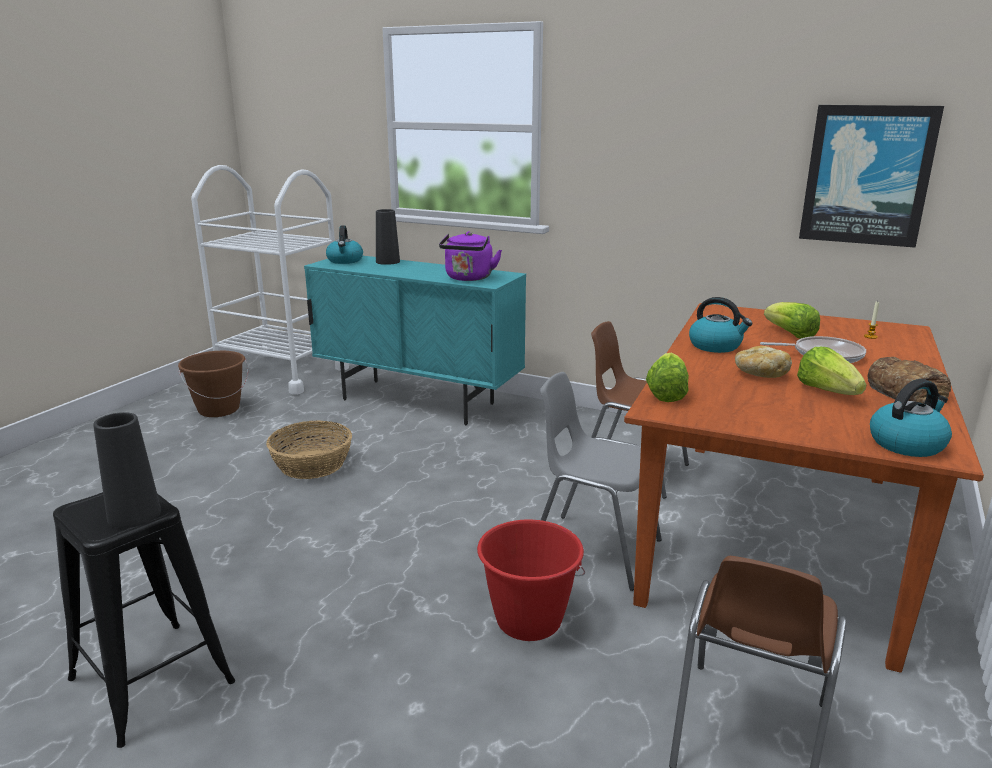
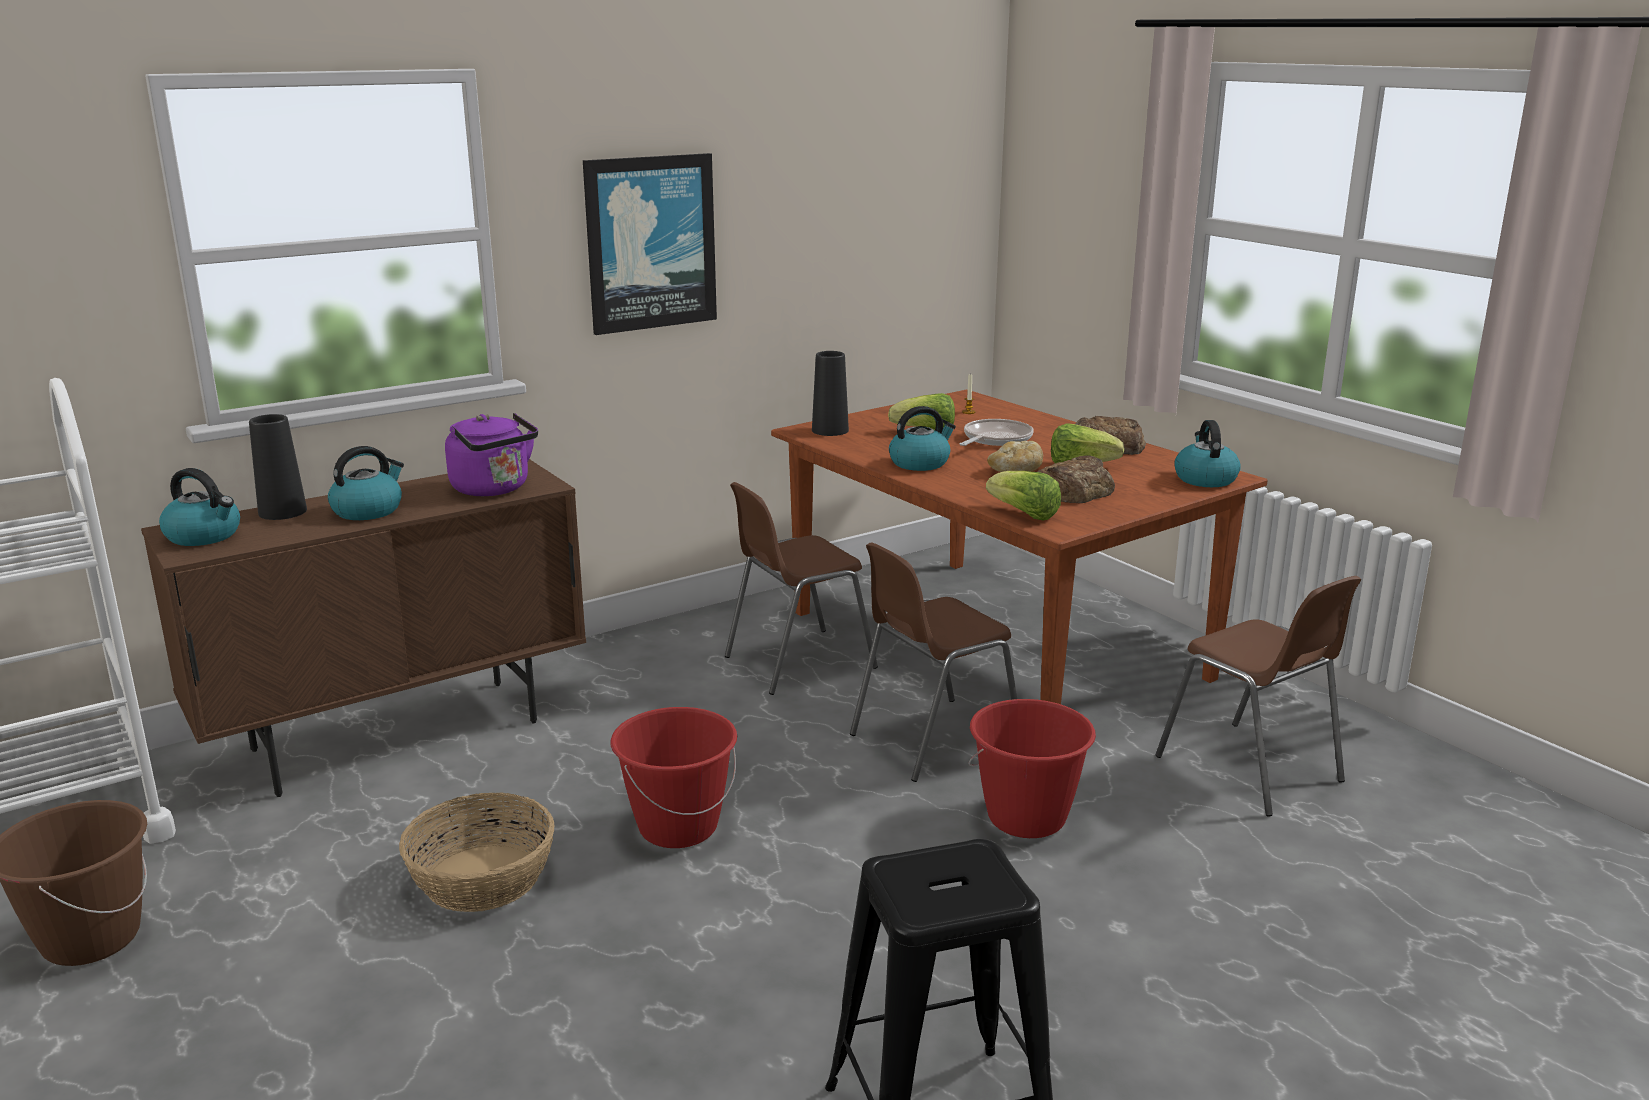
camera: 60 degrees left, 0 degrees up
black vase [93,412,161,528] -> black vase moved to [812,351,849,436]
turquoise cabinet [304,256,526,426] -> brown cabinet [141,459,586,797]
grey chair [540,372,662,591] -> brown chair [850,542,1017,782]
picture [799,105,944,248] -> picture moved to [583,153,717,335]
none -> kettle [328,446,404,520]
none -> red bucket [611,707,737,848]
none -> bread [1037,455,1115,503]

